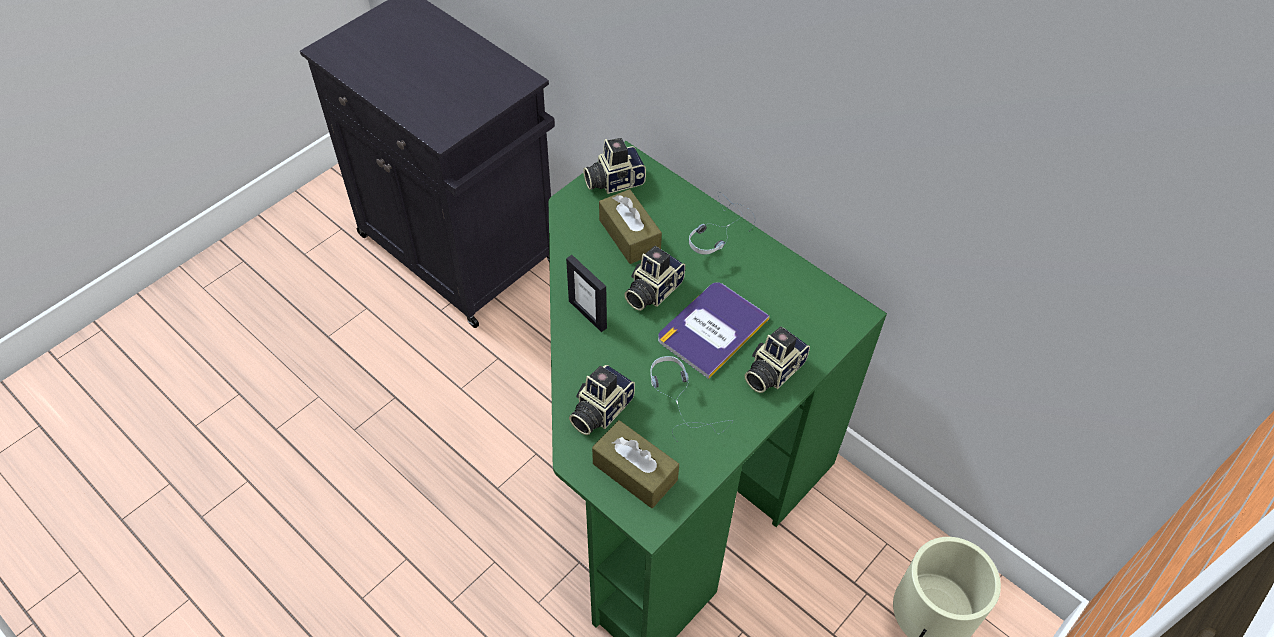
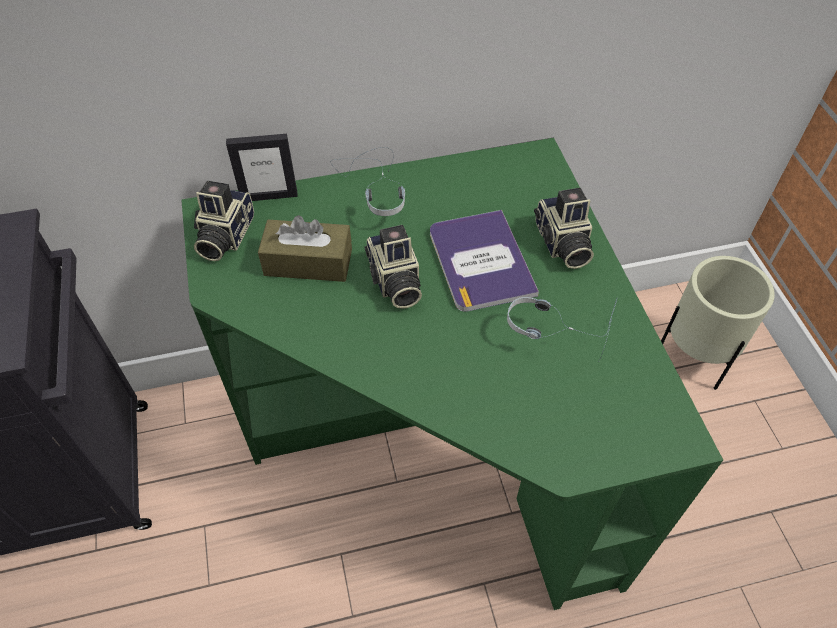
camera: 55 degrees left, 0 degrees up
picture frame [566,255,607,332] -> picture frame moved to [226,134,298,201]
camera [569,365,635,435] -> none
brown tissue box [592,420,679,508] -> none

